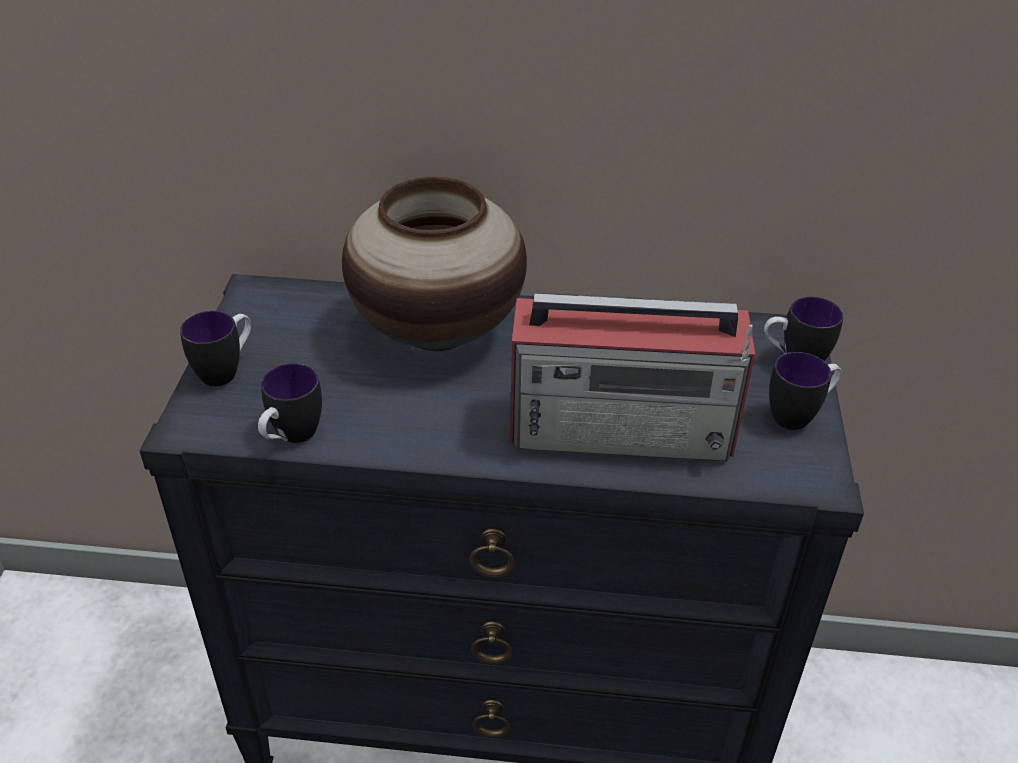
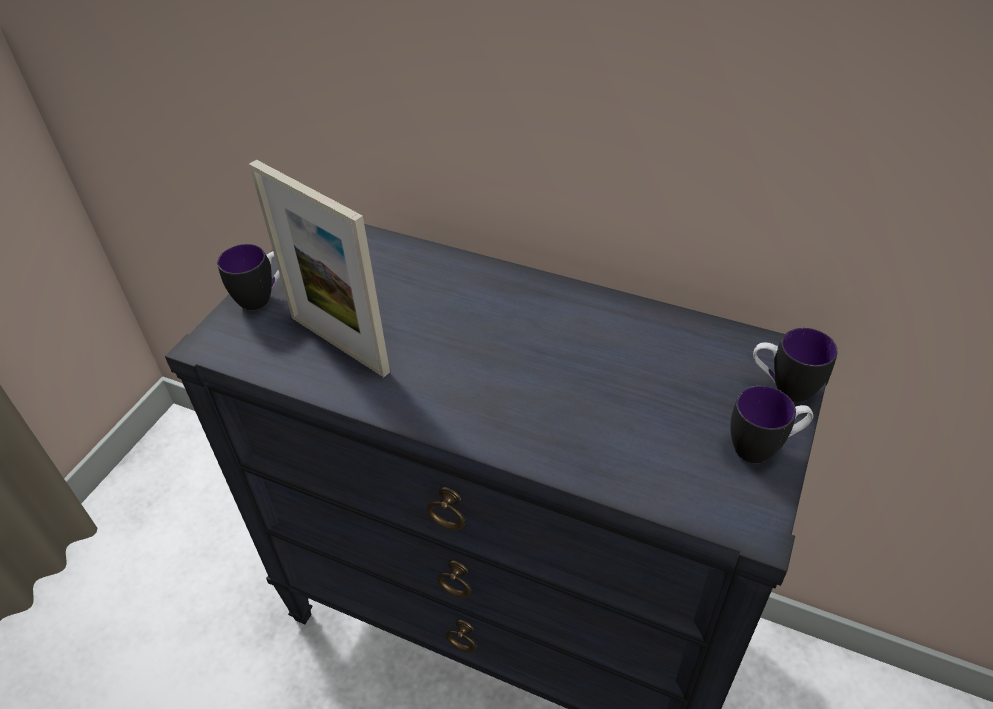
camera: 20 degrees right, 5 degrees up
mug [258,363,322,443] -> none
vase [342,177,527,351] -> none
radio [510,293,755,461] -> none
none -> picture frame [249,160,390,377]

